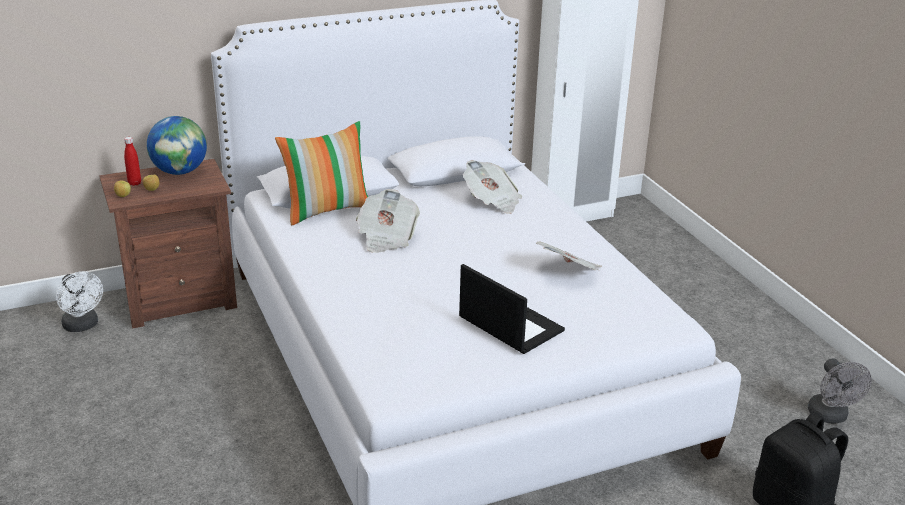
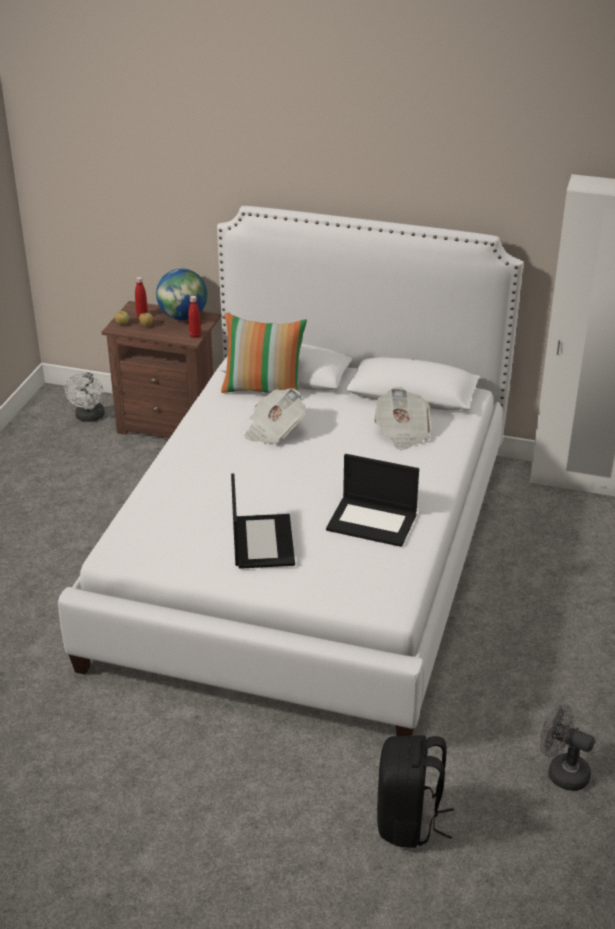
camera: 40 degrees right, 5 degrees up
newspaper [536,241,602,270] -> laptop [326,454,419,547]
grey fan [808,358,872,423] -> grey fan turned 90 degrees clockwise [540,704,595,791]
none -> red bottle [188,296,201,338]

